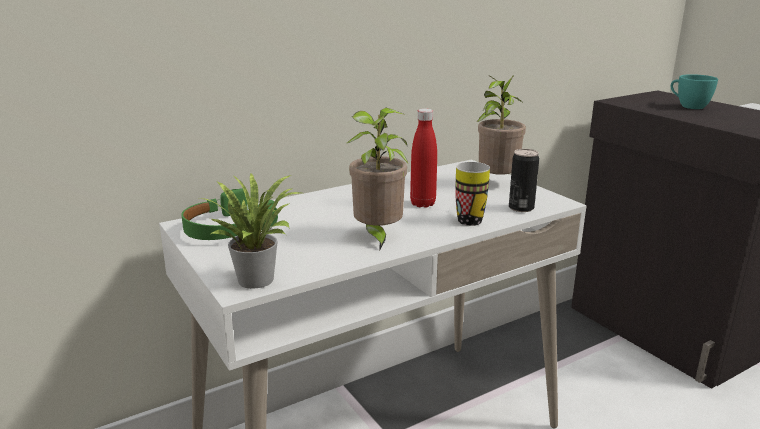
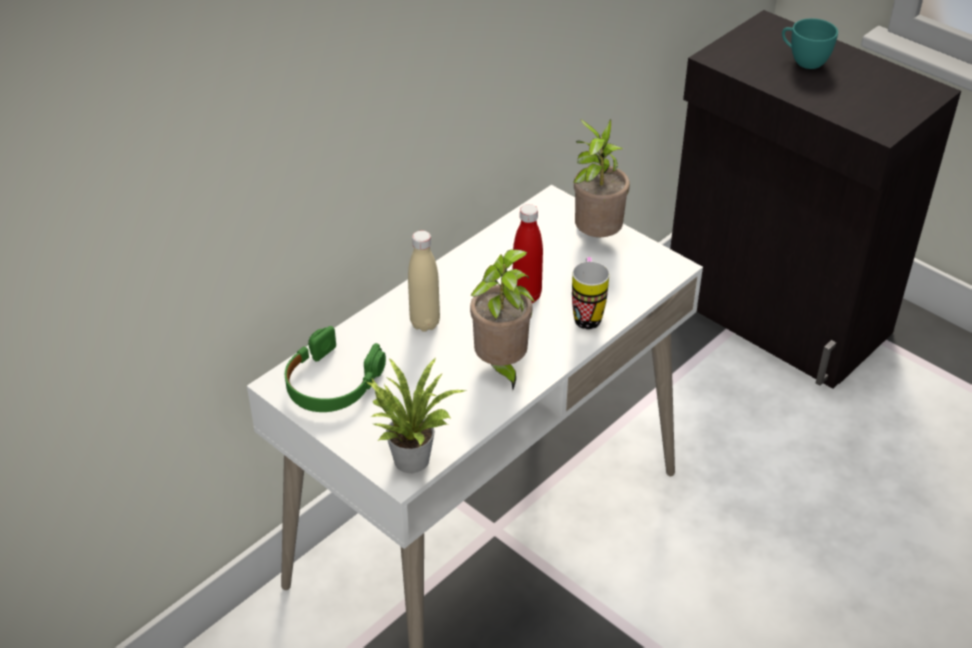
camera: 15 degrees left, 20 degrees up
can [509,149,539,212] -> none
none -> beige bottle [408,231,440,332]

